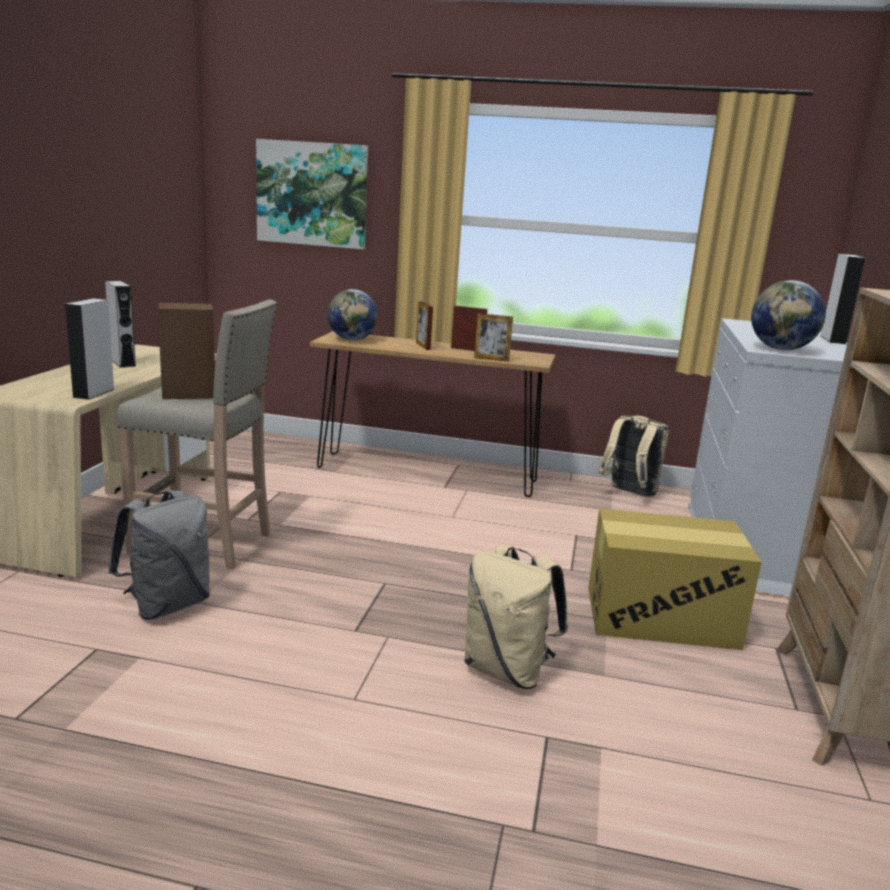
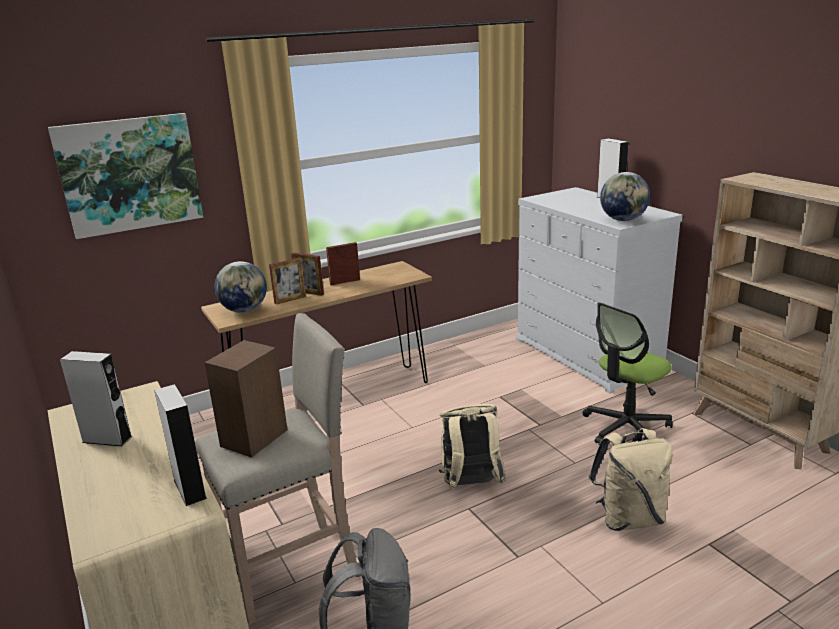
camera: 40 degrees left, 5 degrees up
picture frame [474,313,513,362] -> picture frame moved to [269,257,306,304]
cardboard box [588,508,762,650] -> office chair [582,302,673,444]
beige backpack [599,416,669,497] -> beige backpack moved to [439,404,506,490]

